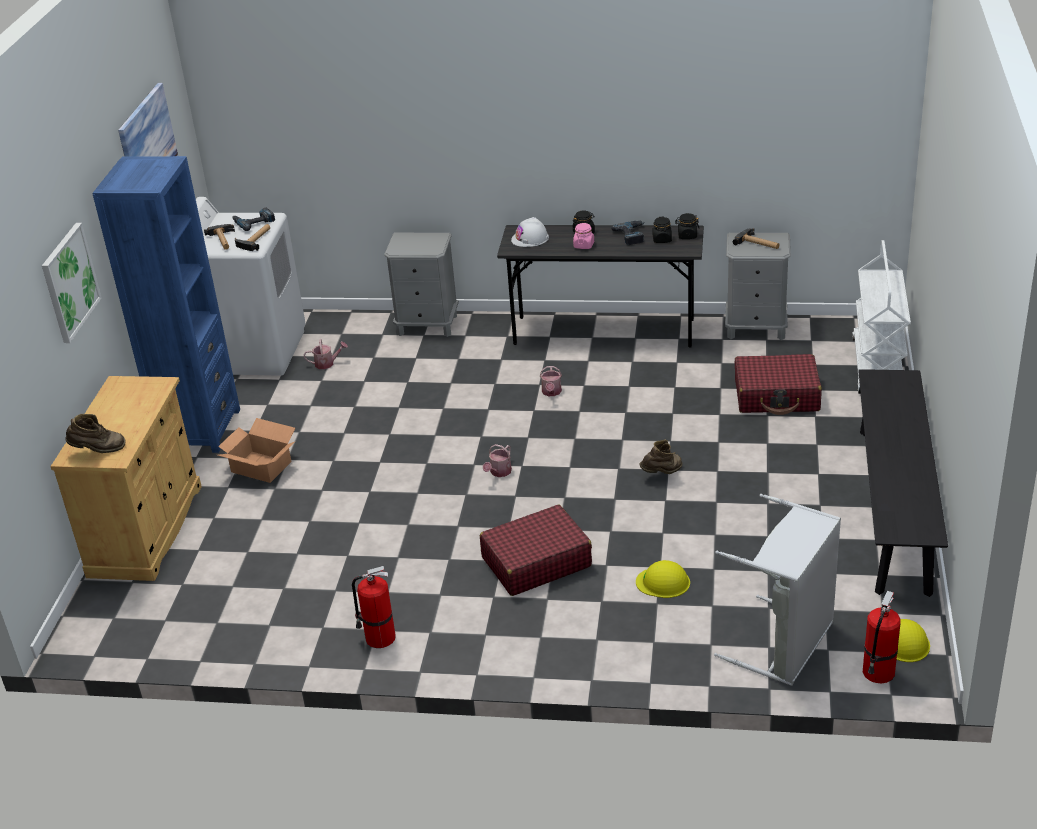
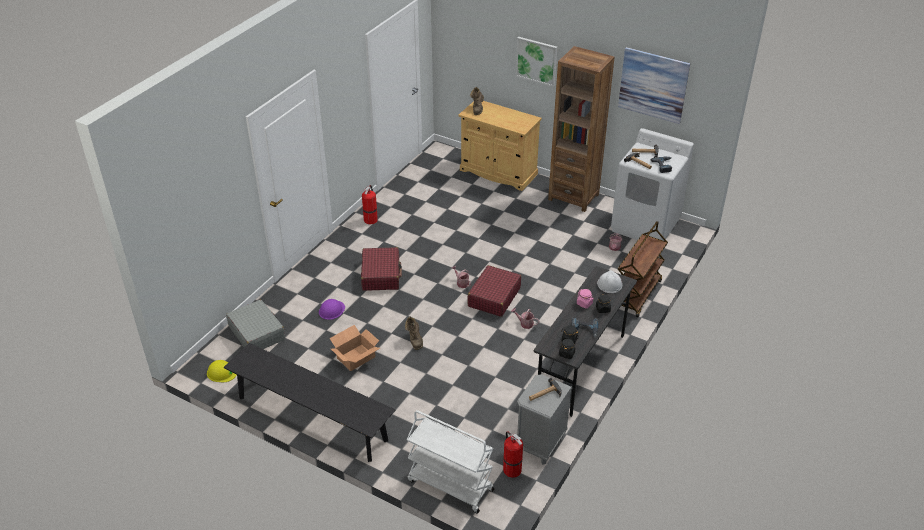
camera: 110 degrees right, 5 degrees up
blue bookcase [92,156,240,453] -> brown bookcase [548,46,615,212]
cardboard box [218,418,295,483] -> cardboard box moved to [329,325,380,371]
grey nightstand [384,233,459,337] -> brown cart [618,221,668,317]
yellow hard hat [636,560,690,598] -> purple hard hat [319,299,345,320]
grey laundry basket [714,494,841,686] -> grey suitcase [226,300,285,349]
red suitcase [735,354,822,415] -> red suitcase moved to [468,265,521,317]
fire extinguisher [863,591,901,683] -> fire extinguisher moved to [503,431,523,478]

